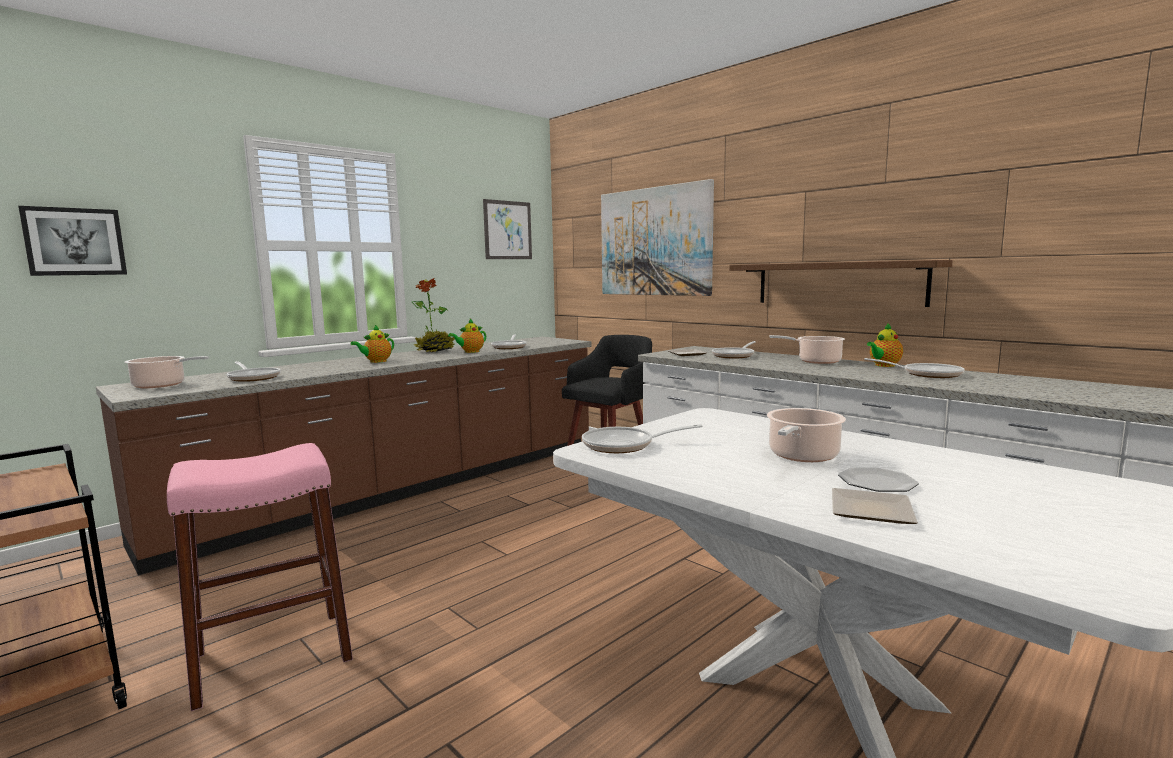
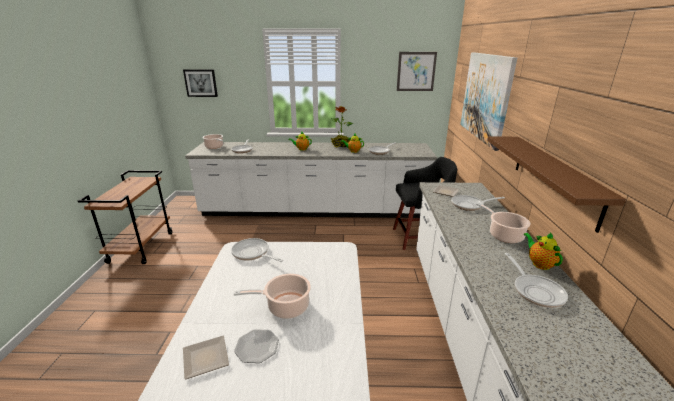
camera: 45 degrees right, 15 degrees up
brown counter [96,337,592,575] -> white counter [185,142,437,218]
pink stool [167,443,353,711] -> none
teapot [867,323,903,367] -> teapot turned 60 degrees clockwise [523,232,563,270]

